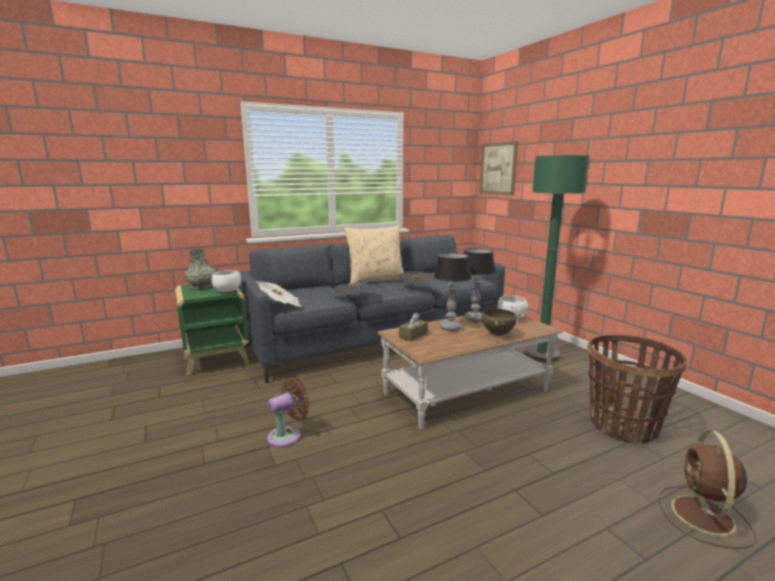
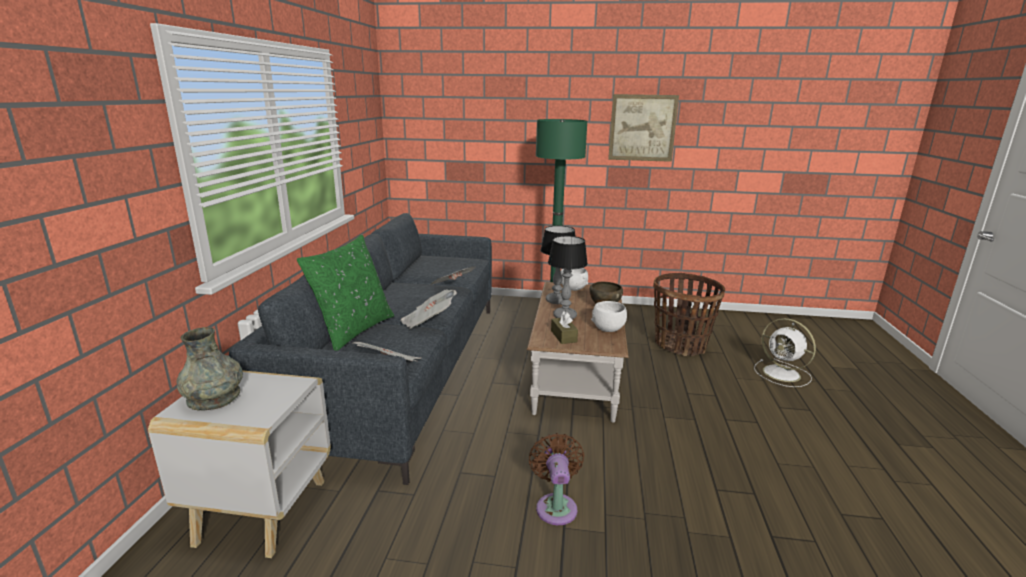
camera: 55 degrees left, 5 degrees up
green side table [175,284,249,375] -> white side table [148,370,331,558]
white bowl [211,270,241,292] -> white bowl moved to [591,301,627,332]
beige pillow [344,225,404,284] -> none
picture [480,141,518,196] -> picture moved to [608,94,679,162]
brown fan [659,430,757,549] -> white fan [754,318,816,387]
none -> green pillow [297,235,394,351]

